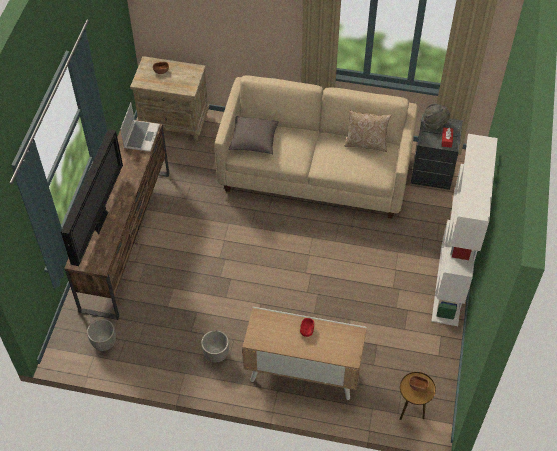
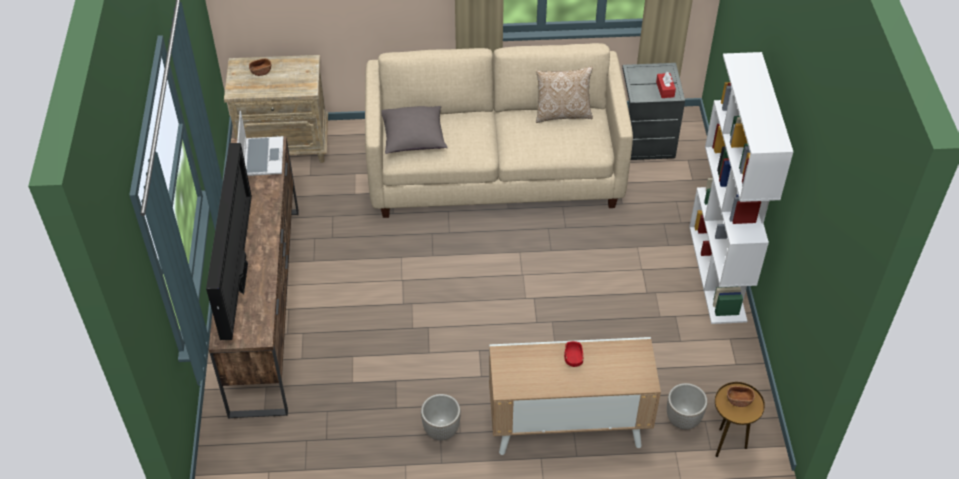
camera: 15 degrees left, 5 degrees down
planter [87,319,116,351] -> planter moved to [667,383,708,430]
grey hat [423,104,450,130] -> none

